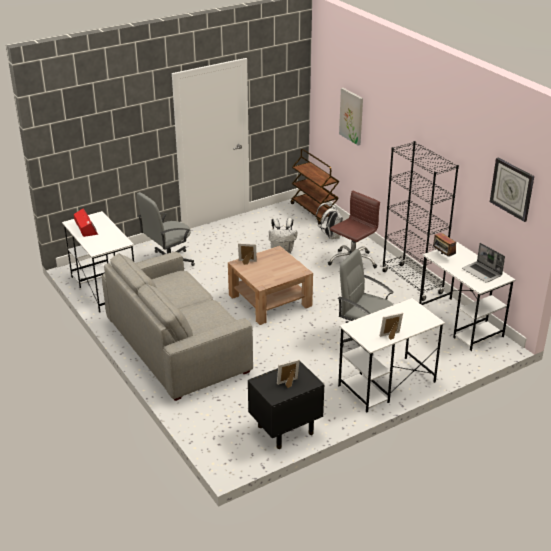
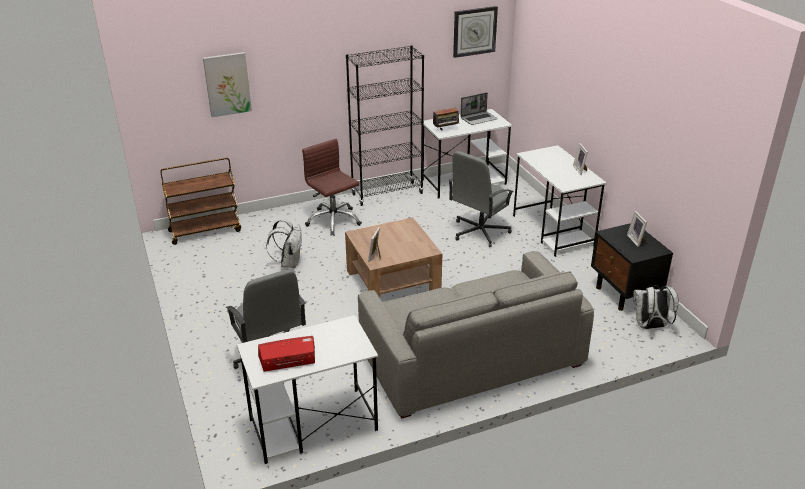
camera: 80 degrees left, 0 degrees up
white backpack [315,203,343,239] -> white backpack moved to [633,285,678,329]

